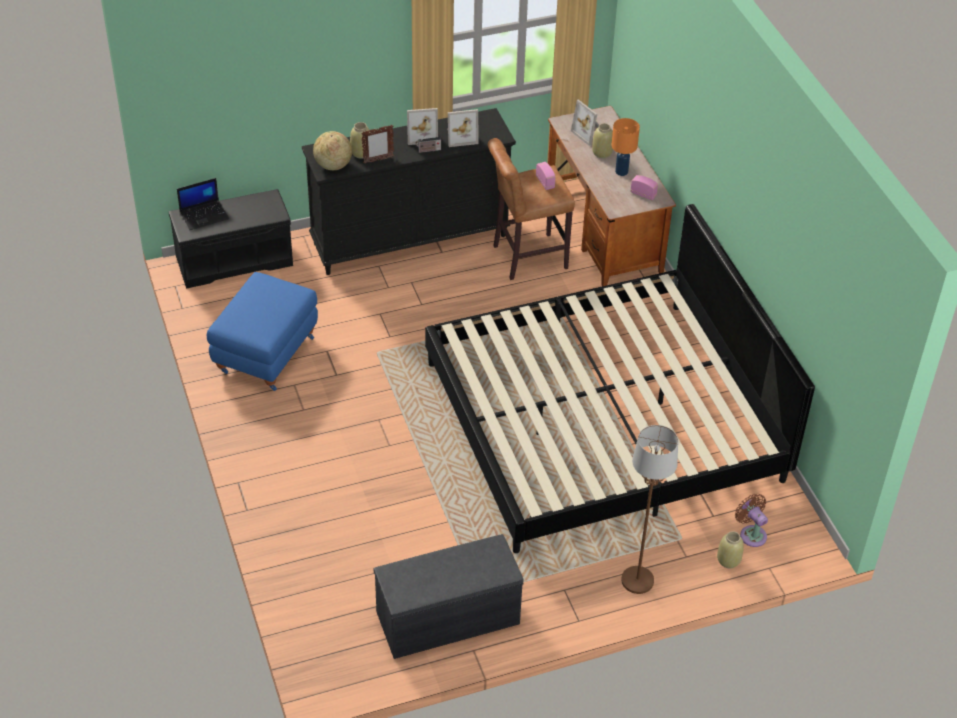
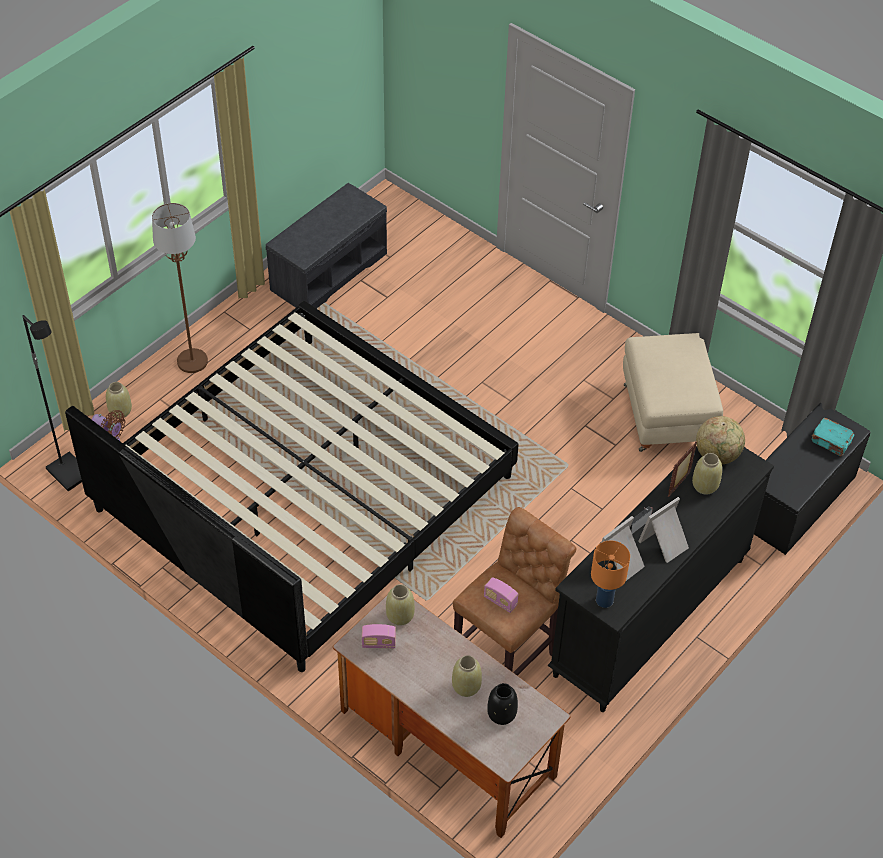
camera: 150 degrees right, 5 degrees up
laptop [177,178,229,230] -> turquoise book [811,418,854,456]
blue ottoman [207,272,318,391] -> beige ottoman [623,333,723,452]
picture frame [571,99,599,146] -> black vase [487,683,518,725]
orange table lamp [611,118,640,176] -> orange table lamp moved to [591,541,630,608]
none -> black floor lamp [22,315,82,491]
none -> beige vase [386,584,415,626]

